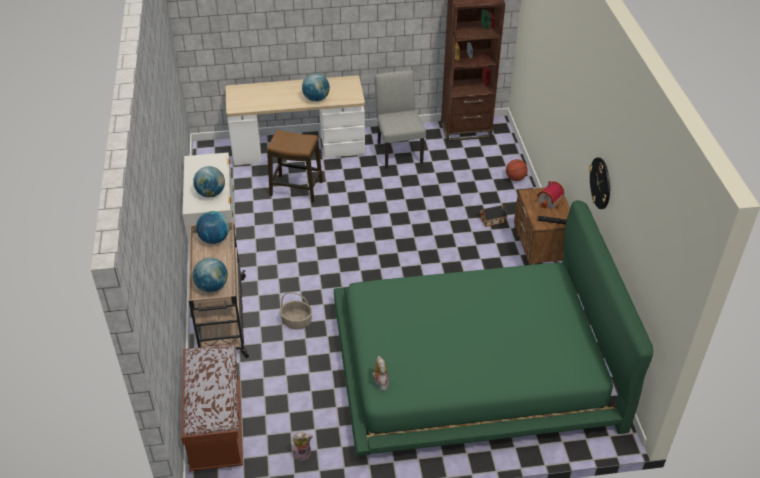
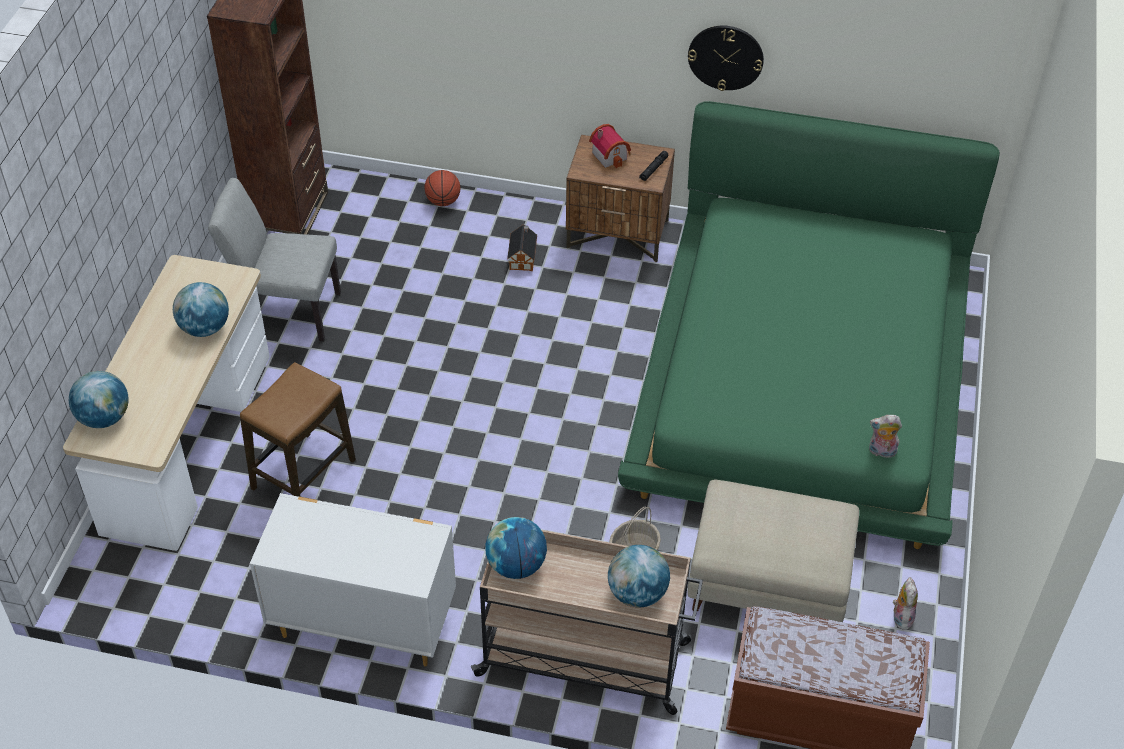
camera: 70 degrees left, 5 degrees up
globe [193,166,225,197] -> globe moved to [69,371,129,428]
none -> beige ottoman [687,480,859,622]

